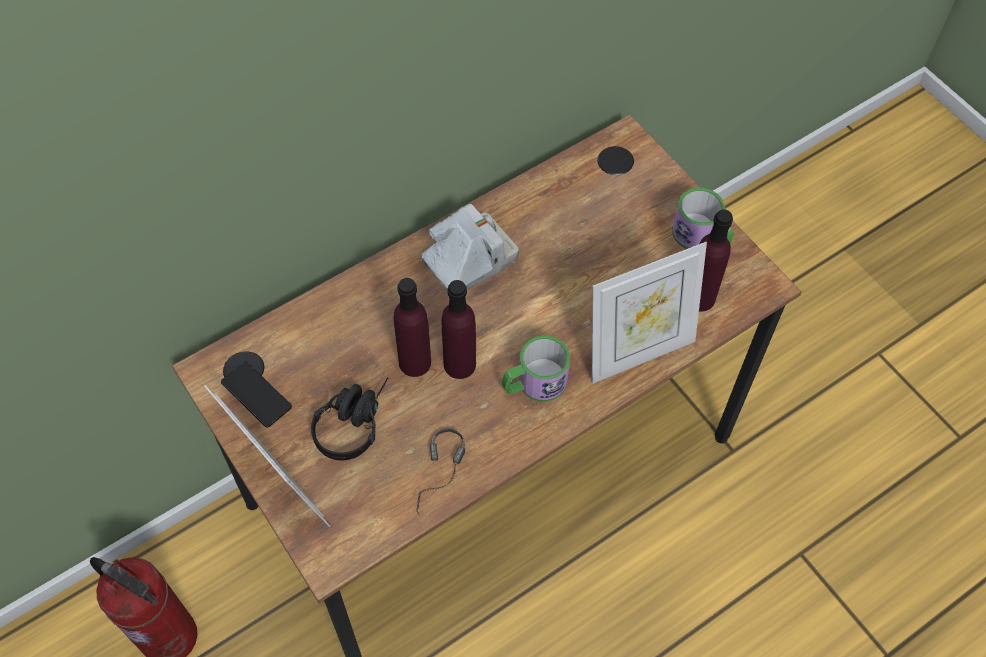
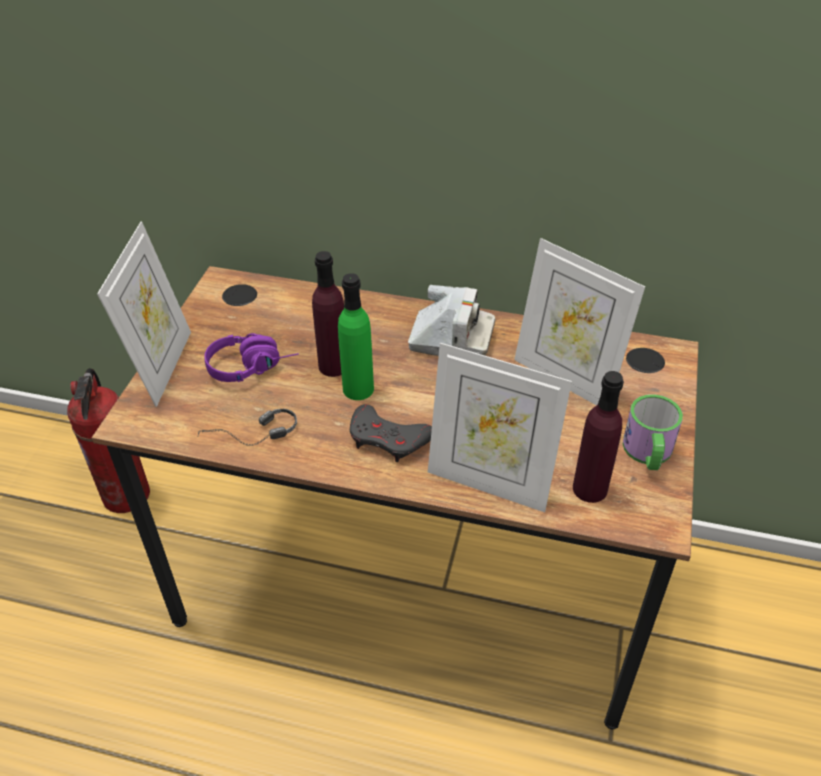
camera: 50 degrees right, 15 degrees down
phone [221,362,292,428] -> none
black headphones [311,377,388,460] -> purple headphones [204,333,299,382]
purple bottle [442,280,476,379] -> green bottle [338,273,374,400]
mug [502,335,570,402] -> grey game controller [350,404,432,462]
none -> picture frame [514,238,645,405]

